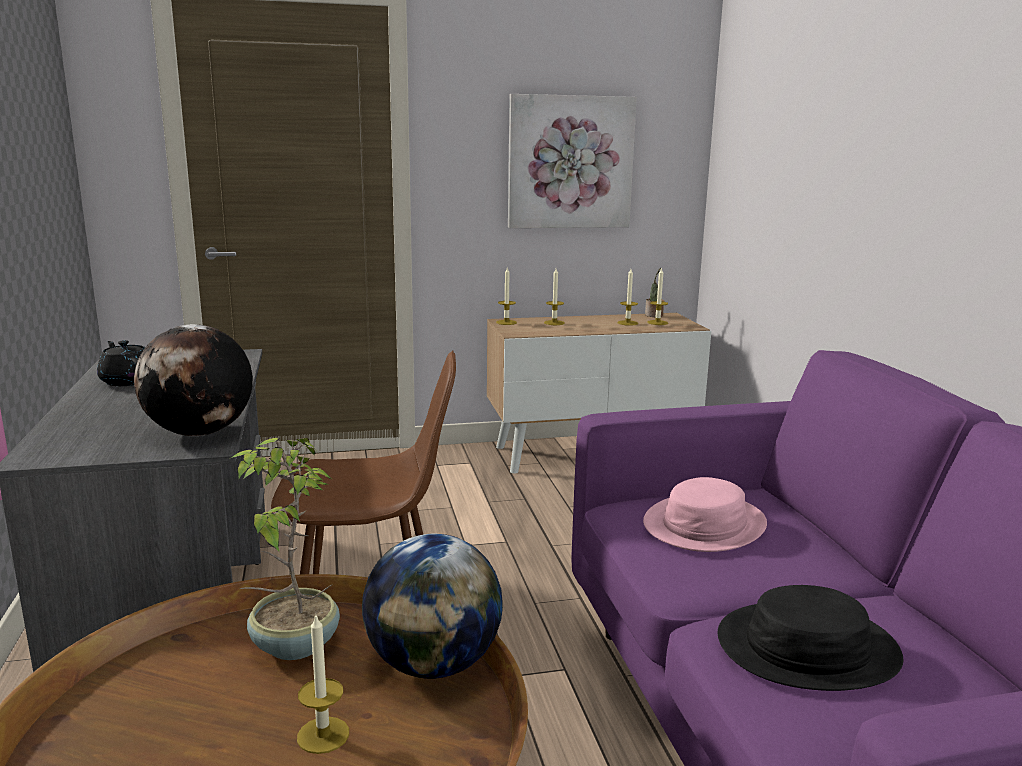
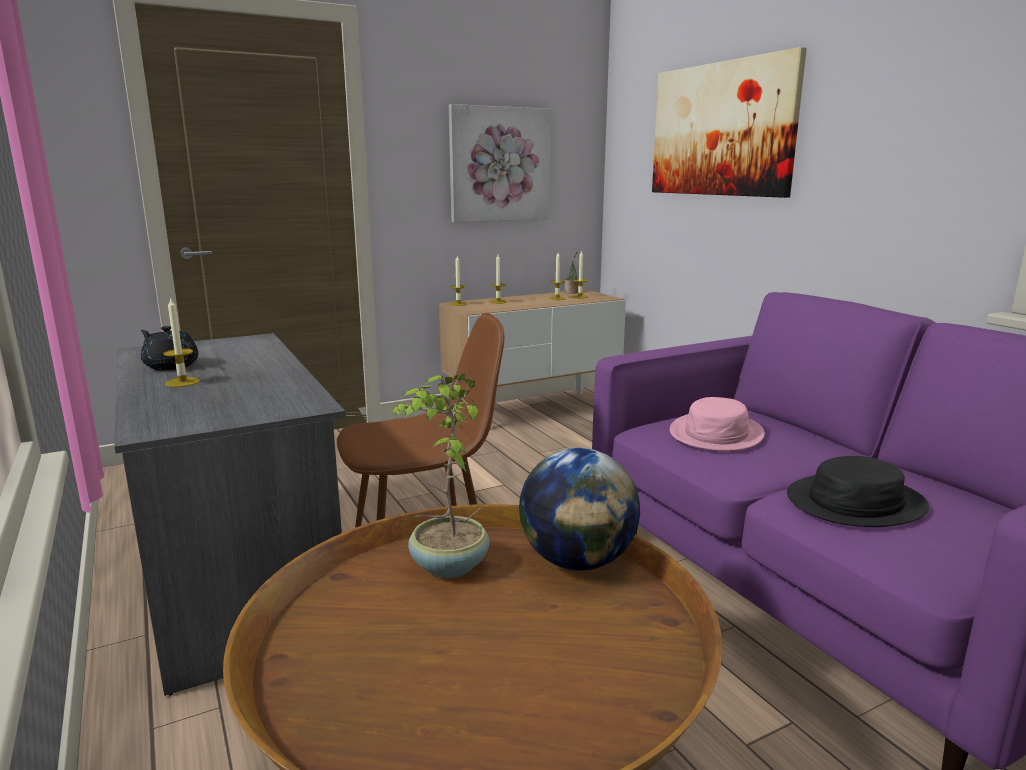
camera: 15 degrees left, 0 degrees up
globe [134,324,253,436] -> none
candle [297,616,349,754] -> candle moved to [163,297,200,387]
none -> picture [652,47,807,198]

